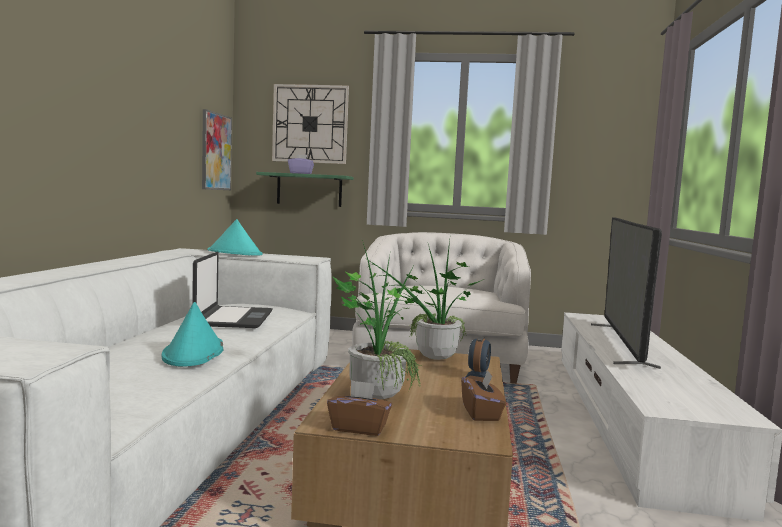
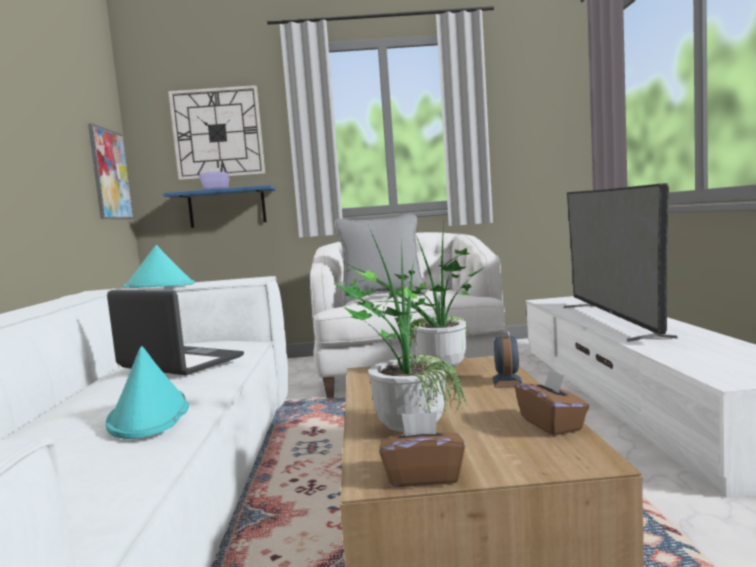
camera: 10 degrees left, 0 degrees up
laptop [192,252,273,328] -> laptop turned 45 degrees counterclockwise [107,290,244,375]
green shelf [256,172,353,207] -> blue shelf [163,185,276,228]
none -> grey pillow [334,213,427,302]

